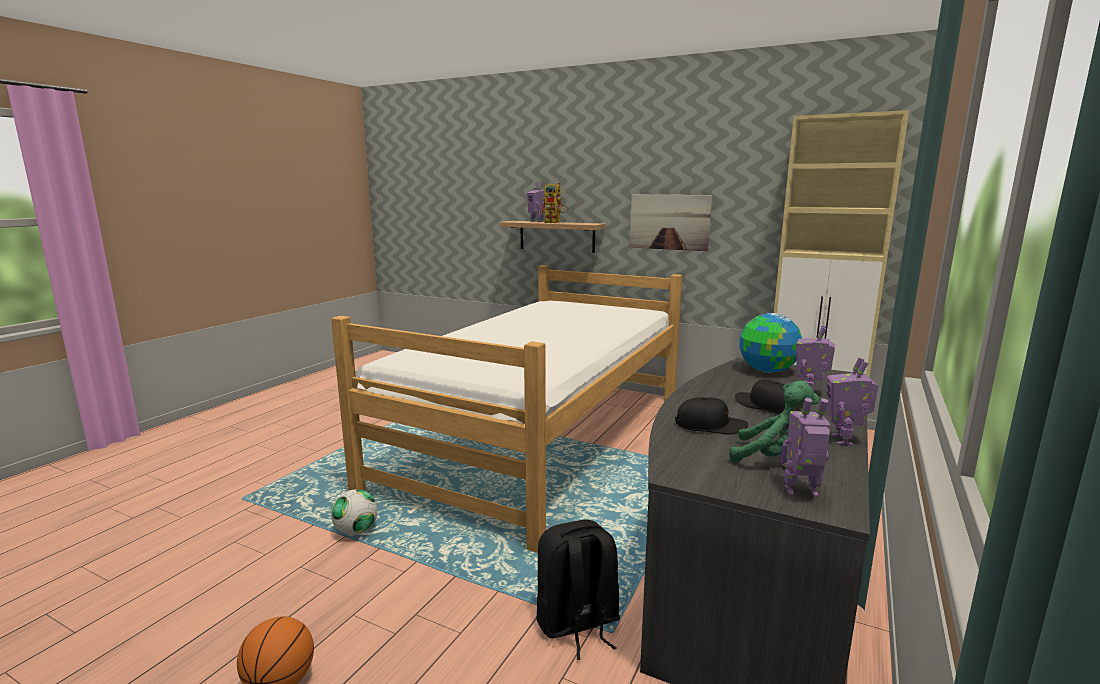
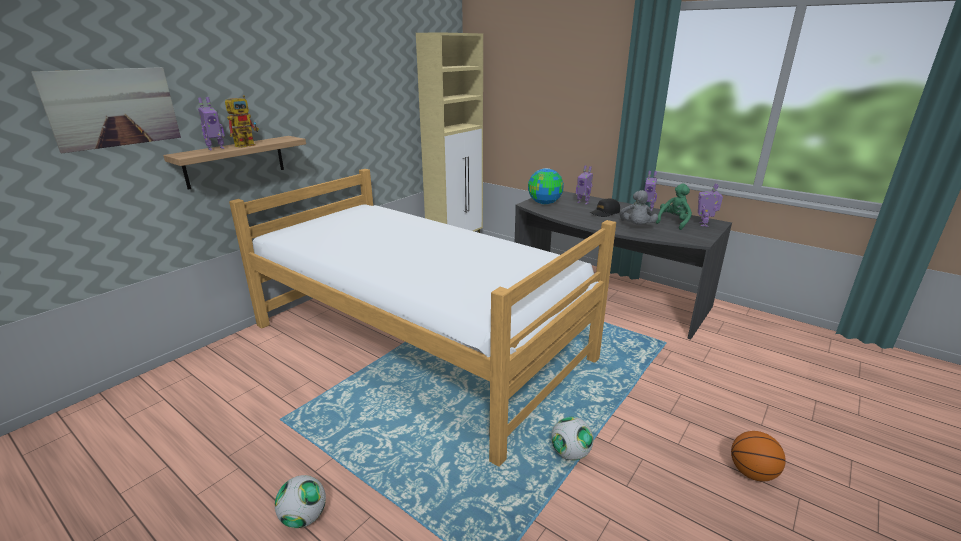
camera: 80 degrees left, 10 degrees up
black backpack [536,519,620,660] -> none
picture [630,194,712,251] -> picture moved to [31,67,181,153]
black cap [675,397,748,434] -> grey plush toy [619,190,658,225]
none -> football [275,475,326,528]

